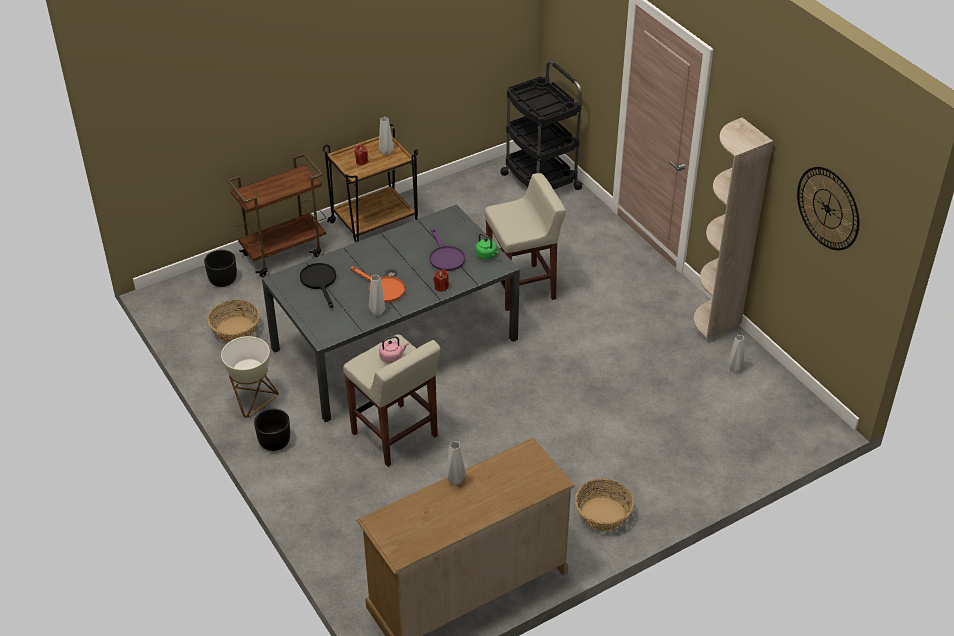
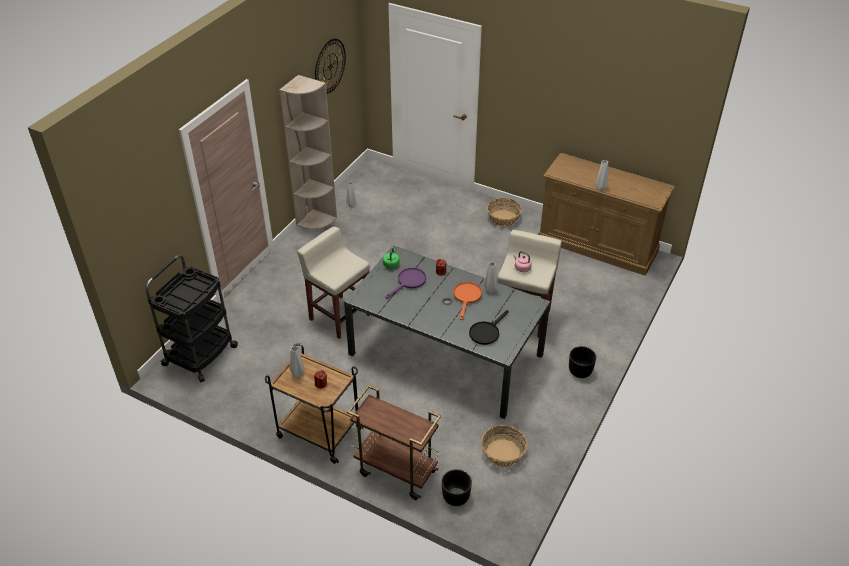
camera: 120 degrees left, 0 degrees up
planter [221,336,279,418] -> none

